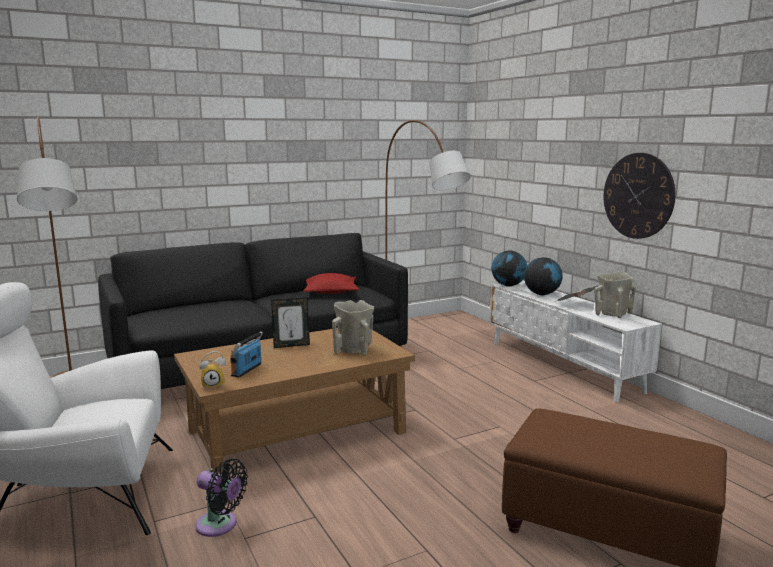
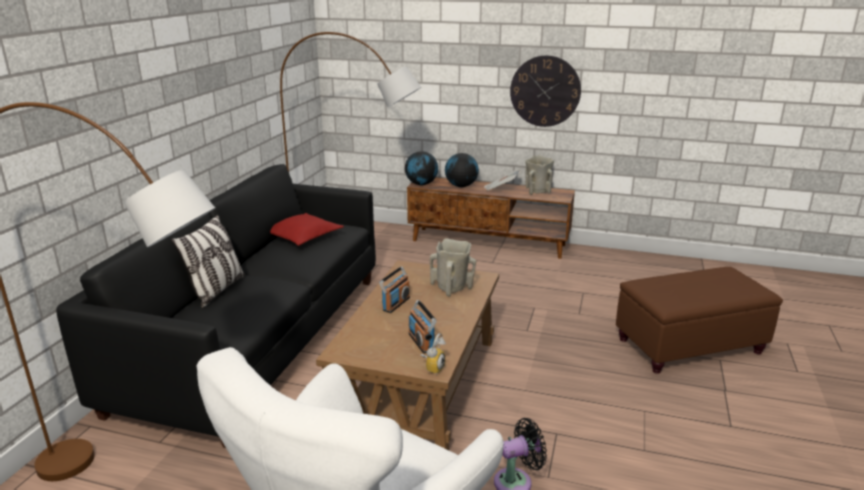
camera: 45 degrees left, 10 degrees up
picture frame [271,297,310,348] -> radio [379,267,410,313]
white tv stand [490,281,662,402] -> brown tv stand [407,177,575,259]
none -> pillow [171,215,245,308]

